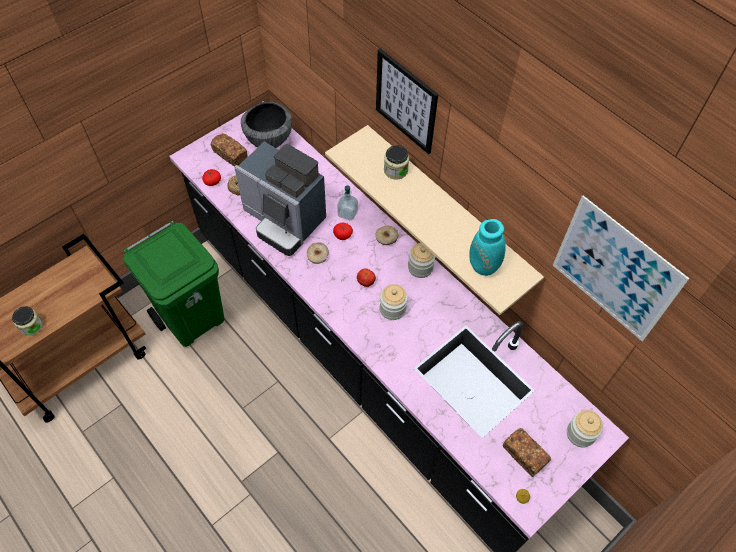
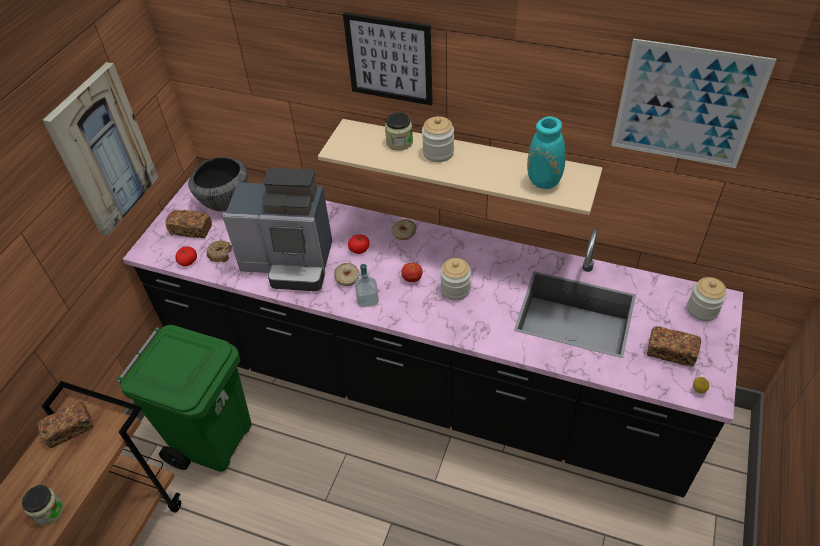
camera: 25 degrees left, 10 degrees down
soap dispenser [337,185,358,220] -> soap dispenser moved to [355,264,379,308]
jar [408,243,436,278] -> jar moved to [422,116,454,162]
none -> bread [37,401,93,448]
none -> picture [43,62,158,236]

